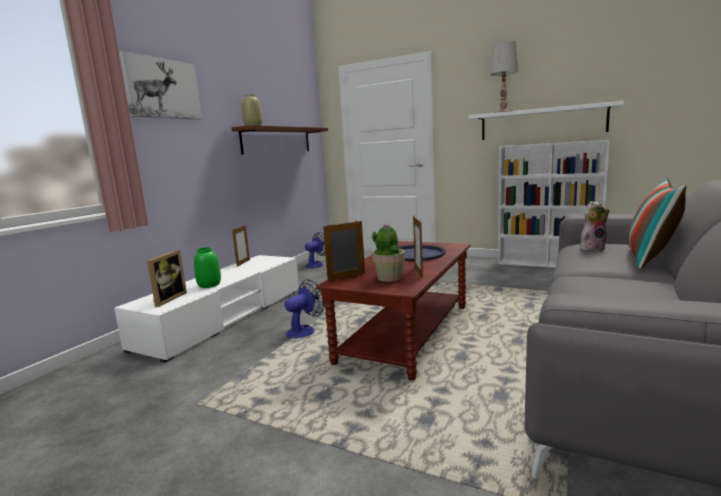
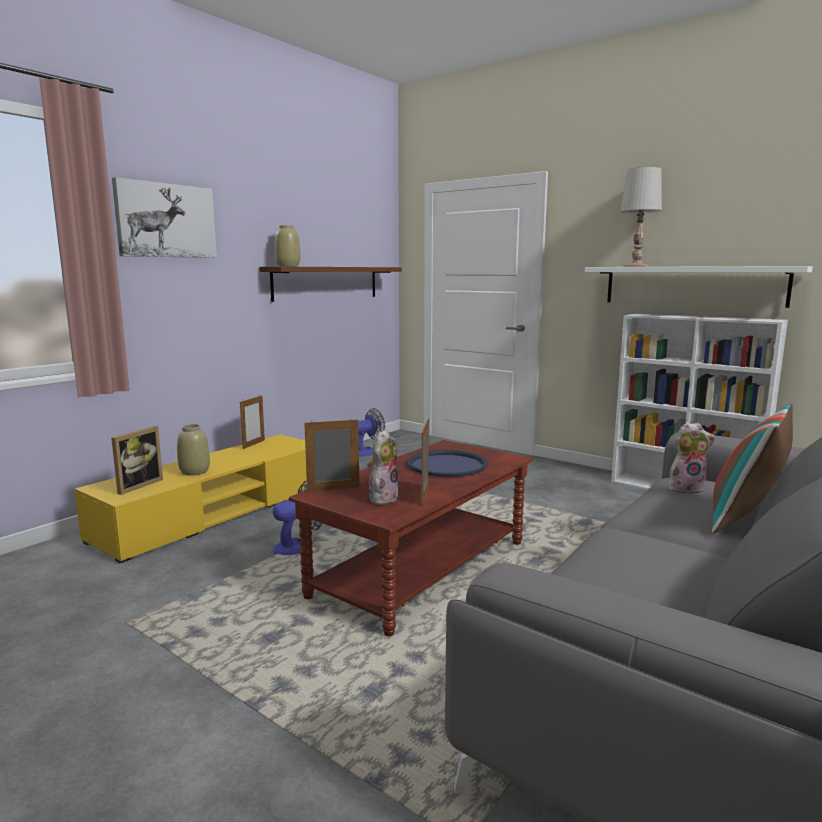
camera: 10 degrees right, 0 degrees up
white tv stand [114,255,299,362] -> yellow tv stand [75,435,307,563]
green vase [194,247,221,288] -> beige vase [177,424,210,476]
potted plant [372,224,405,282] -> plush toy [367,429,399,505]

